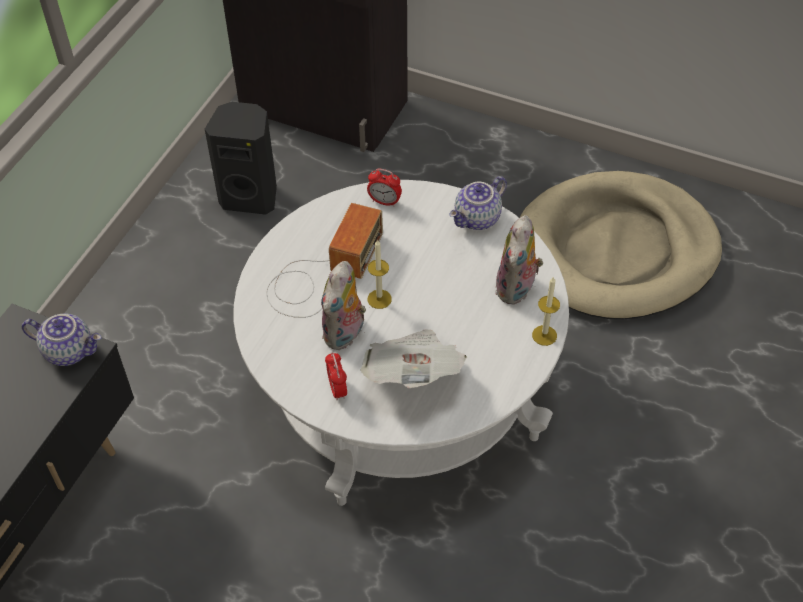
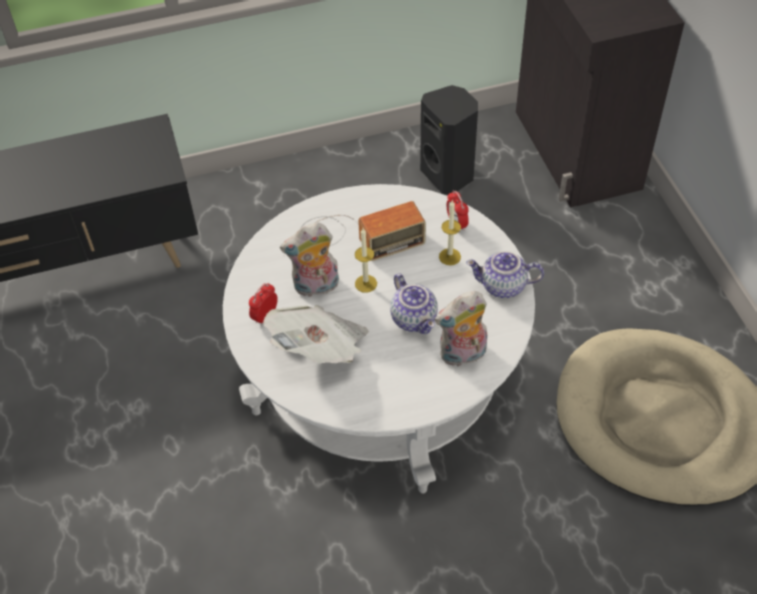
camera: 50 degrees right, 0 degrees up
teapot [22,314,101,366] -> teapot moved to [390,273,438,334]
candle [532,277,560,346] -> candle moved to [439,200,461,265]

